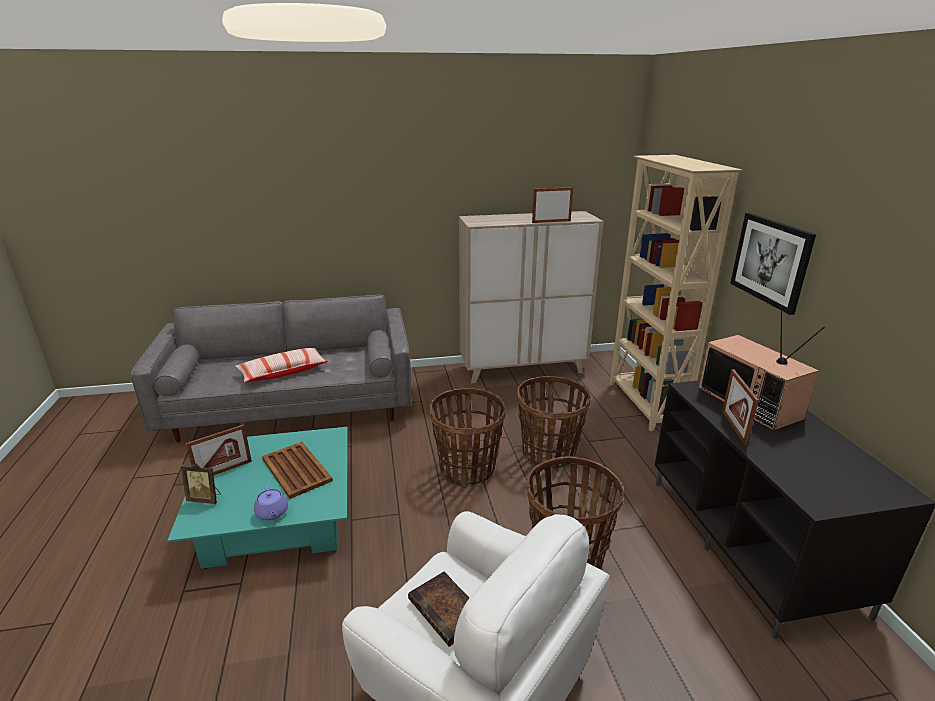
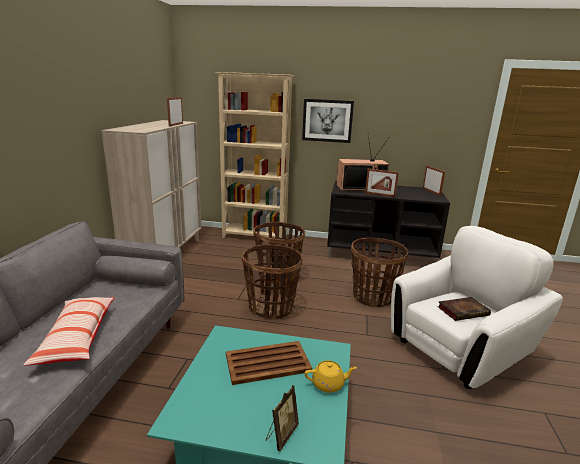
camera: 70 degrees left, 5 degrees down
picture frame [186,424,252,475] -> picture frame moved to [423,166,445,196]
purple teapot [254,485,288,520] -> yellow teapot [304,361,357,393]

